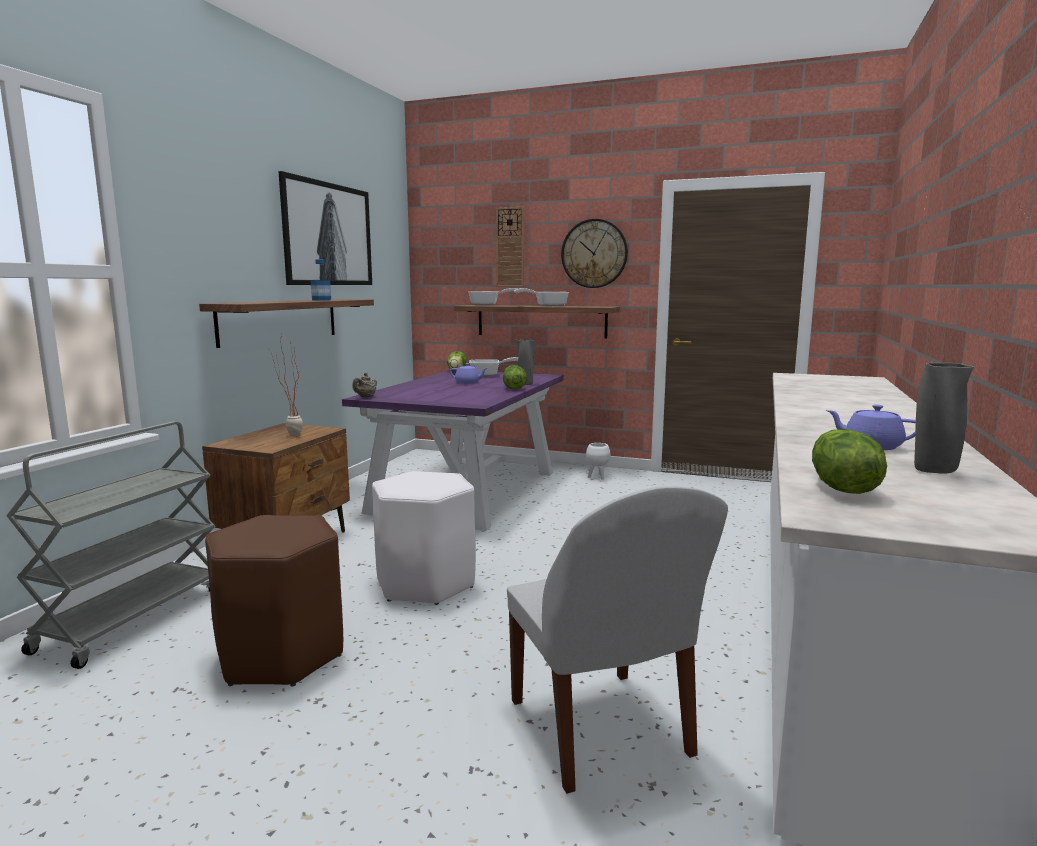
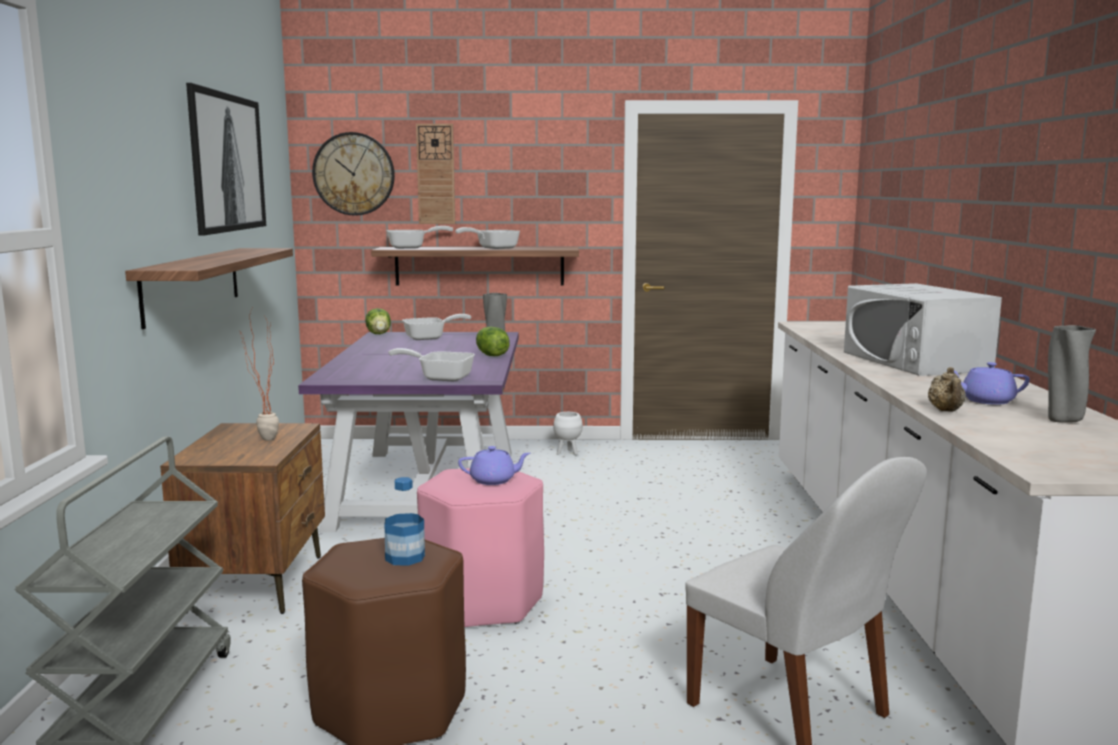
camera: 20 degrees left, 0 degrees up
bottle [310,259,331,301] -> bottle moved to [385,477,425,566]
beige teapot [352,373,377,398] -> beige teapot moved to [928,367,966,412]
white stool [372,471,476,605] -> pink stool [417,468,544,627]
purple teapot [450,363,487,384] -> purple teapot moved to [458,446,530,485]
wall clock [561,219,628,288] -> wall clock moved to [312,132,395,216]
lettuce [812,429,887,494] -> none
none -> frying pan [388,348,475,381]
none -> white microwave [844,283,1002,376]

